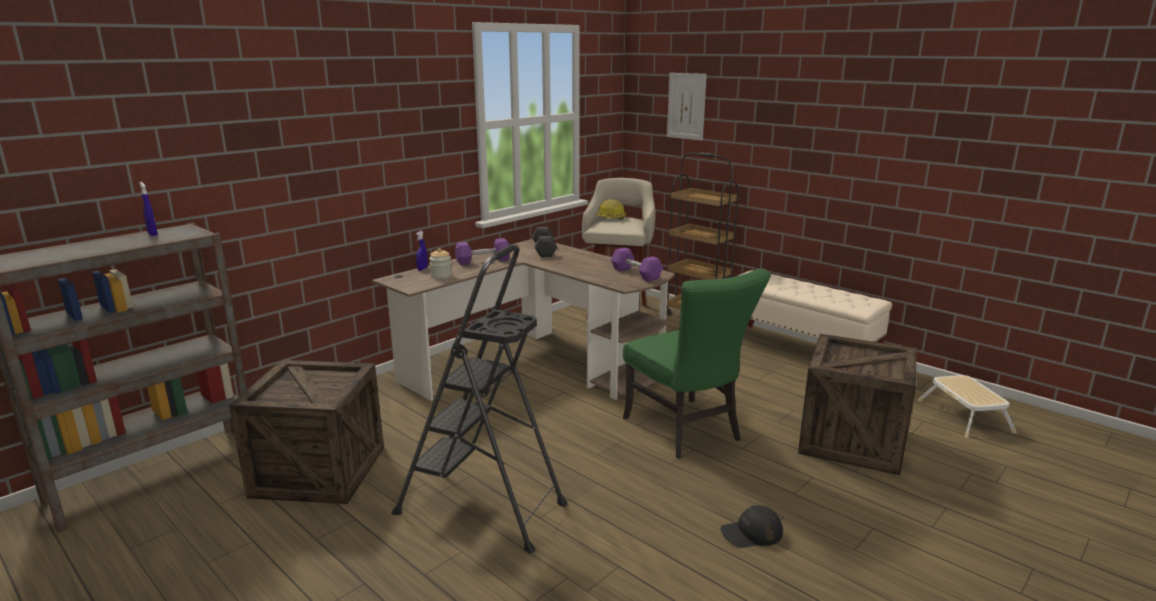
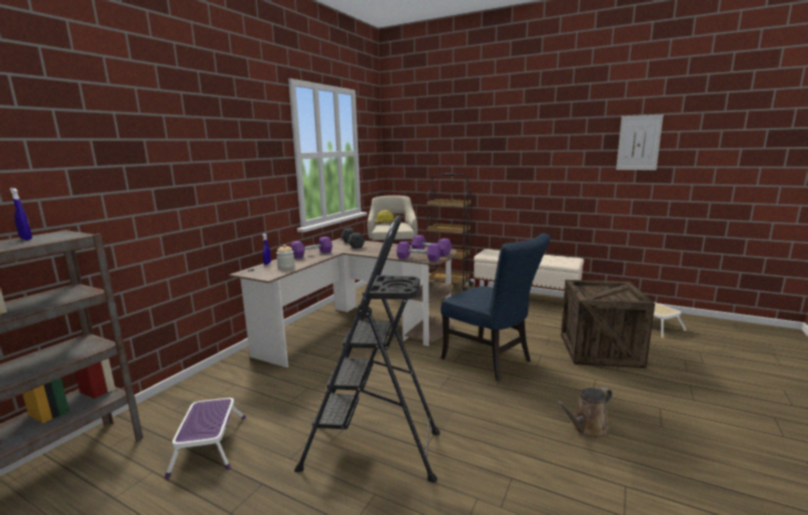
camera: 15 degrees left, 5 degrees down
crate [229,360,384,504] -> purple step ladder [165,398,246,479]
green chair [623,269,771,458] -> blue chair [441,233,551,381]
picture [667,73,707,140] -> picture moved to [616,115,663,170]
black cap [720,506,783,548] -> brown watering can [556,387,612,438]
none -> purple dumbbell [396,241,441,262]

